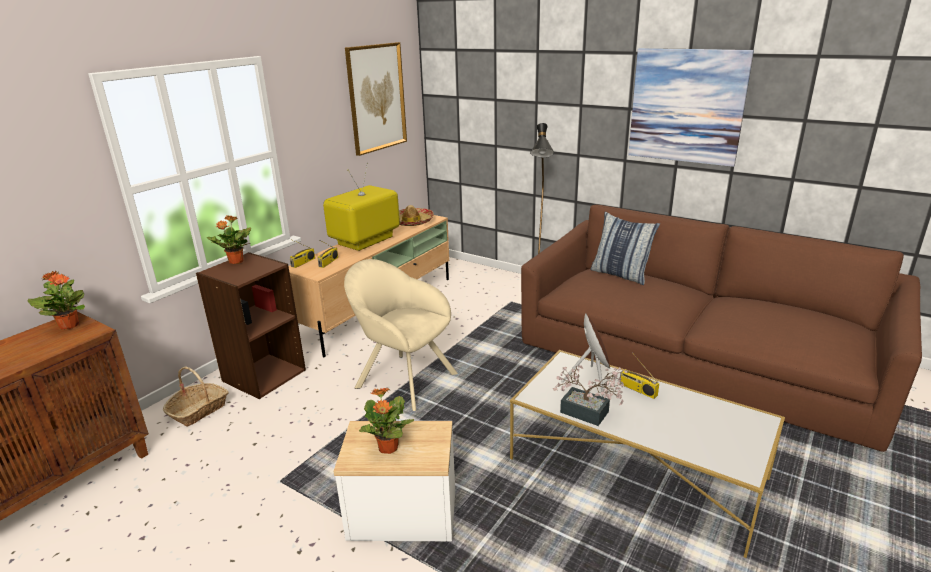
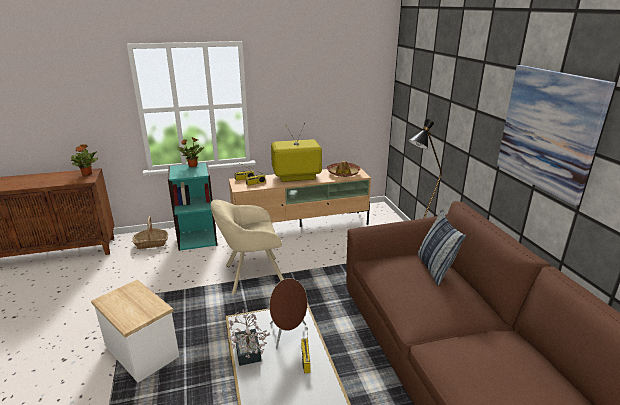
camera: 40 degrees right, 0 degrees up
brown bookcase [196,252,306,399] -> turquoise bookcase [168,162,217,251]
beige armchair [344,259,458,411] -> beige armchair turned 90 degrees counterclockwise [211,200,284,294]
picture [345,42,407,156] -> none
potted plant [359,387,414,454] -> none

